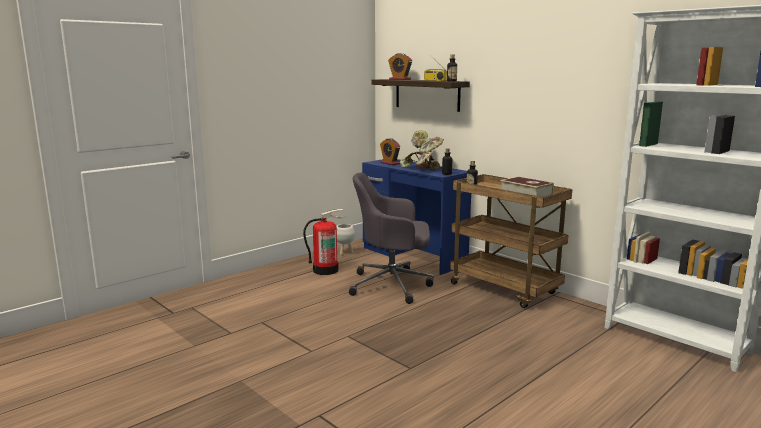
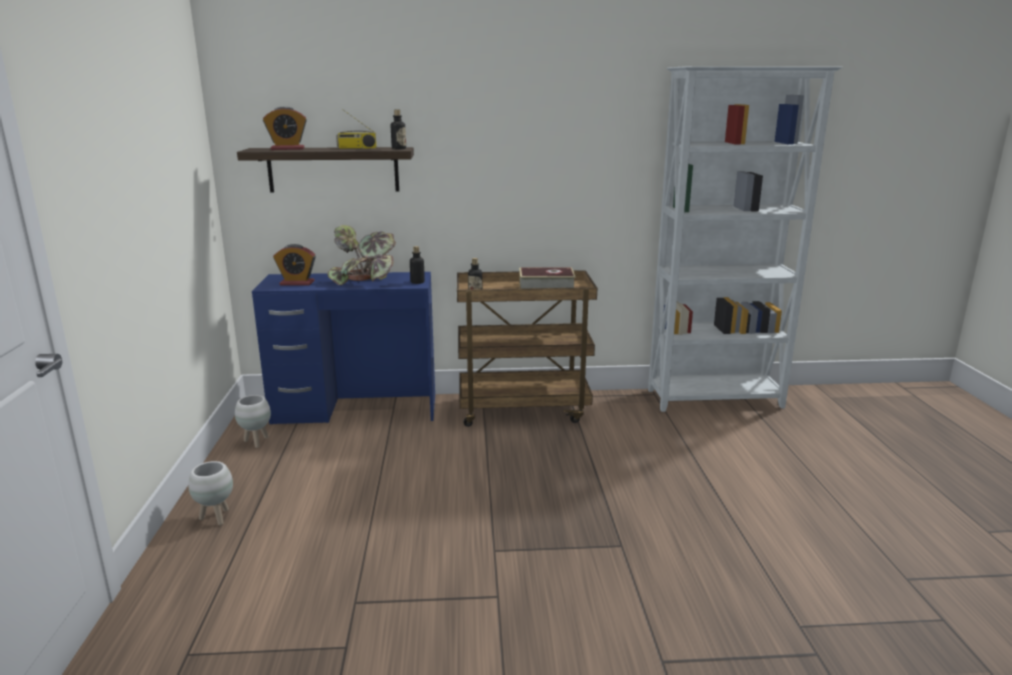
camera: 50 degrees left, 5 degrees up
fire extinguisher [303,209,346,275] -> none
grey office chair [349,172,434,304] -> none
none -> white planter [188,461,233,525]

